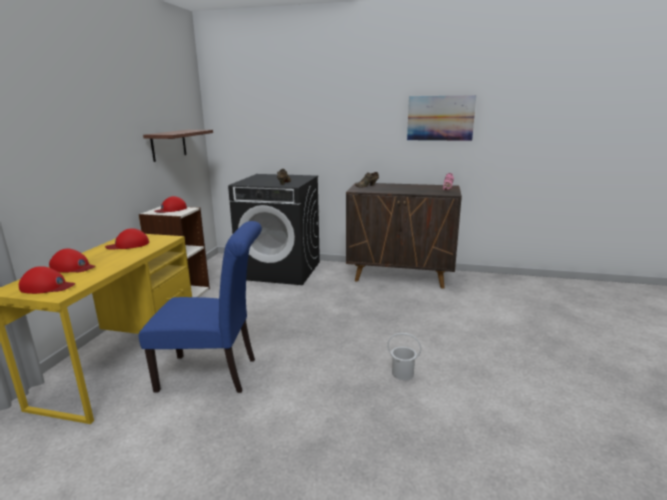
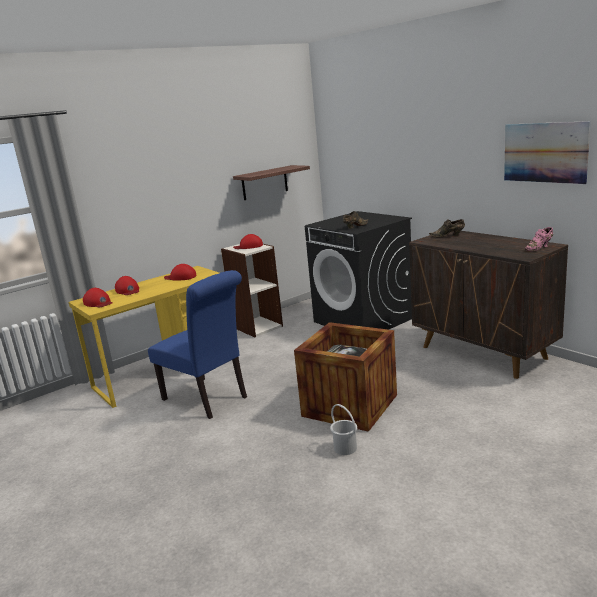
camera: 40 degrees right, 0 degrees up
none -> crate [294,322,397,432]

